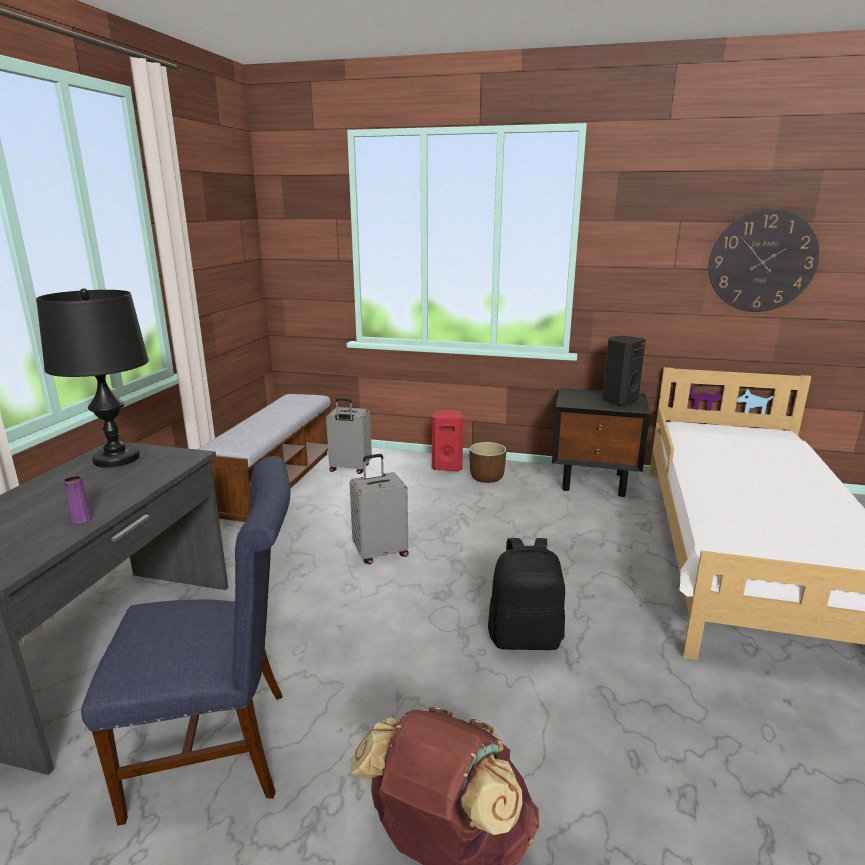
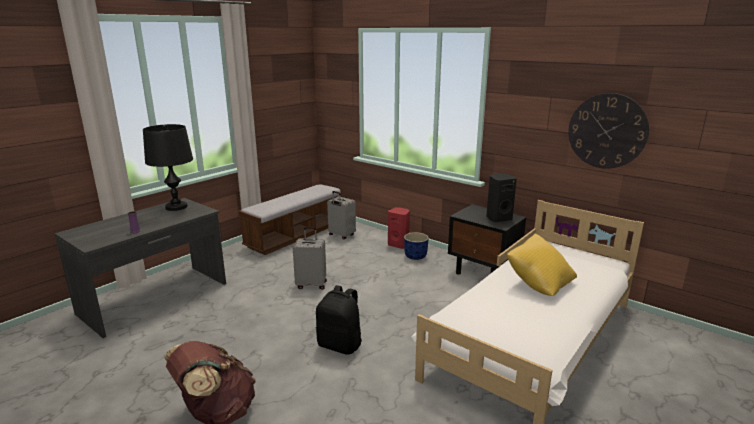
camera: 25 degrees right, 0 degrees up
blue chair [81,456,290,825] -> none
brown planter [469,442,506,483] -> blue planter [404,232,429,260]
none -> yellow pillow [507,233,577,296]

